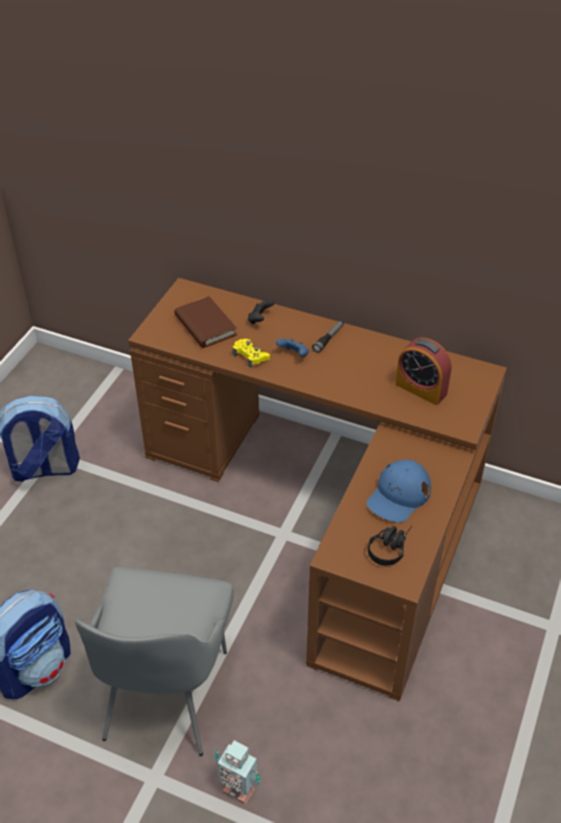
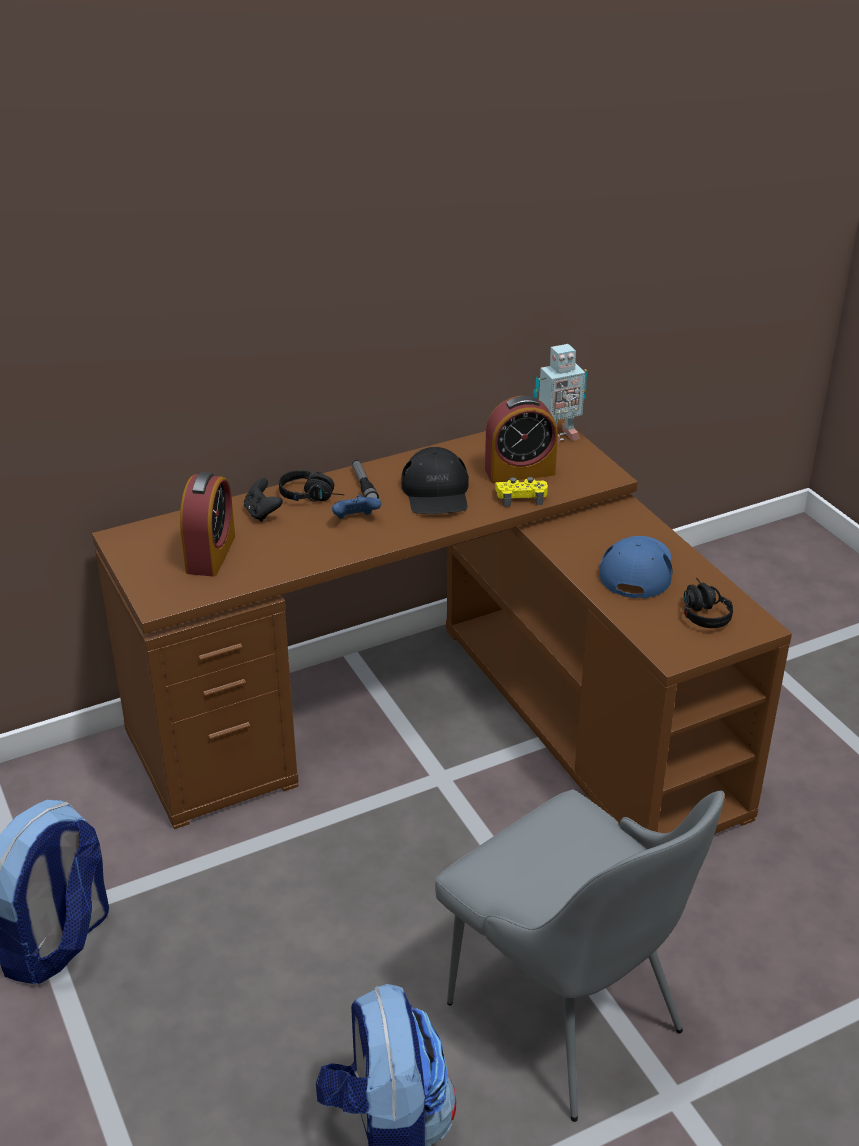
camera: 50 degrees left, 10 degrees down
brown book [174,296,237,348] -> alarm clock [180,472,235,577]
toy robot [215,740,260,805] -> toy robot moved to [534,344,588,443]
yellow game controller [232,339,270,368] -> yellow game controller moved to [495,477,548,506]
blue cap [367,460,431,523] -> blue cap turned 150 degrees counterclockwise [599,536,672,599]
none -> black headphones [279,470,345,502]
none -> black cap [401,447,469,514]

